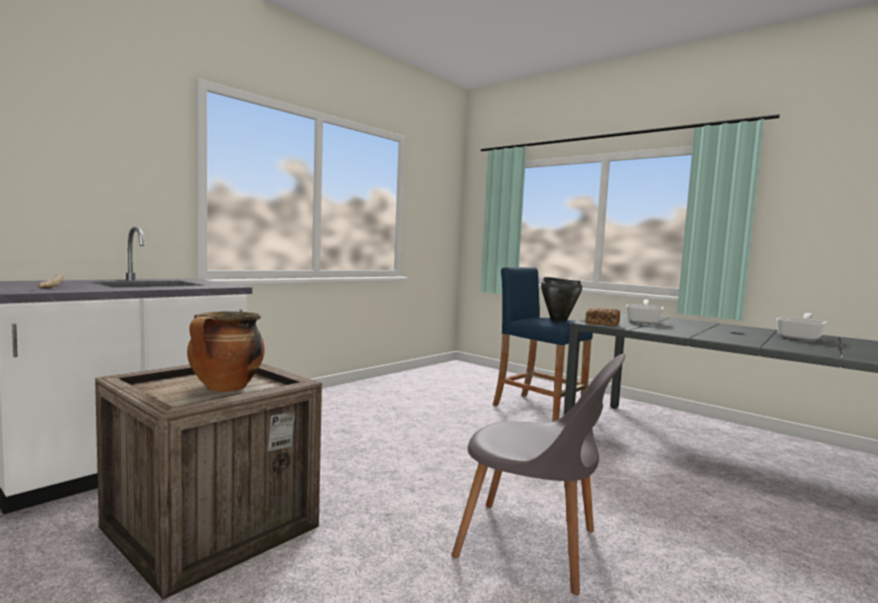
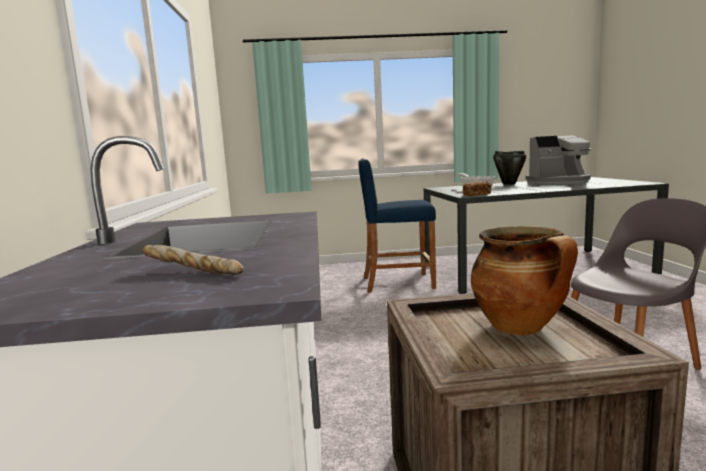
camera: 45 degrees left, 5 degrees up
black cooking pot [541,277,582,322] -> black cooking pot moved to [493,151,526,185]
frying pan [776,313,827,341] -> coffee machine [526,135,591,184]

